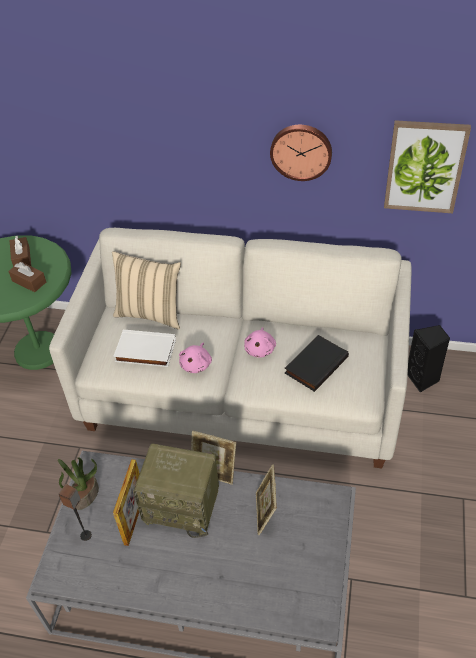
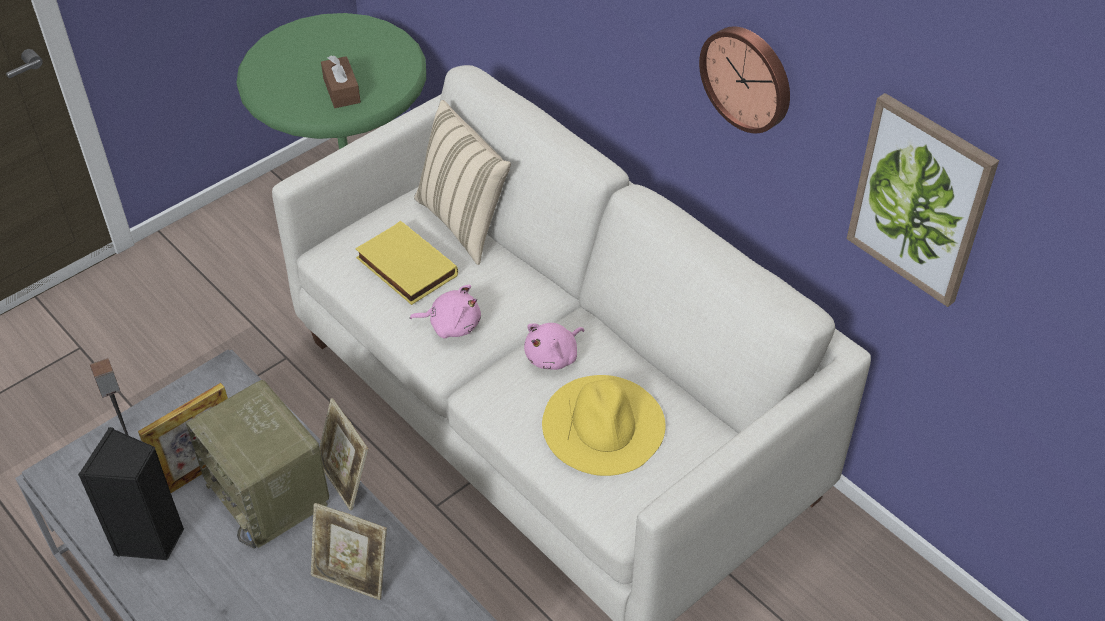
camera: 35 degrees right, 0 degrees up
brown tissue box [10,236,31,267] -> none
potted plant [58,458,99,510] -> none
white book [113,330,176,367] -> yellow book [355,221,458,305]
pink plush toy [179,343,212,373] -> pink plush toy turned 135 degrees counterclockwise [410,285,481,338]
picture frame [256,464,277,535] -> picture frame turned 105 degrees counterclockwise [311,503,387,600]
black book [285,335,349,392] -> yellow hat [542,375,666,476]
black speaker [408,325,450,392] -> black speaker moved to [78,427,185,560]

